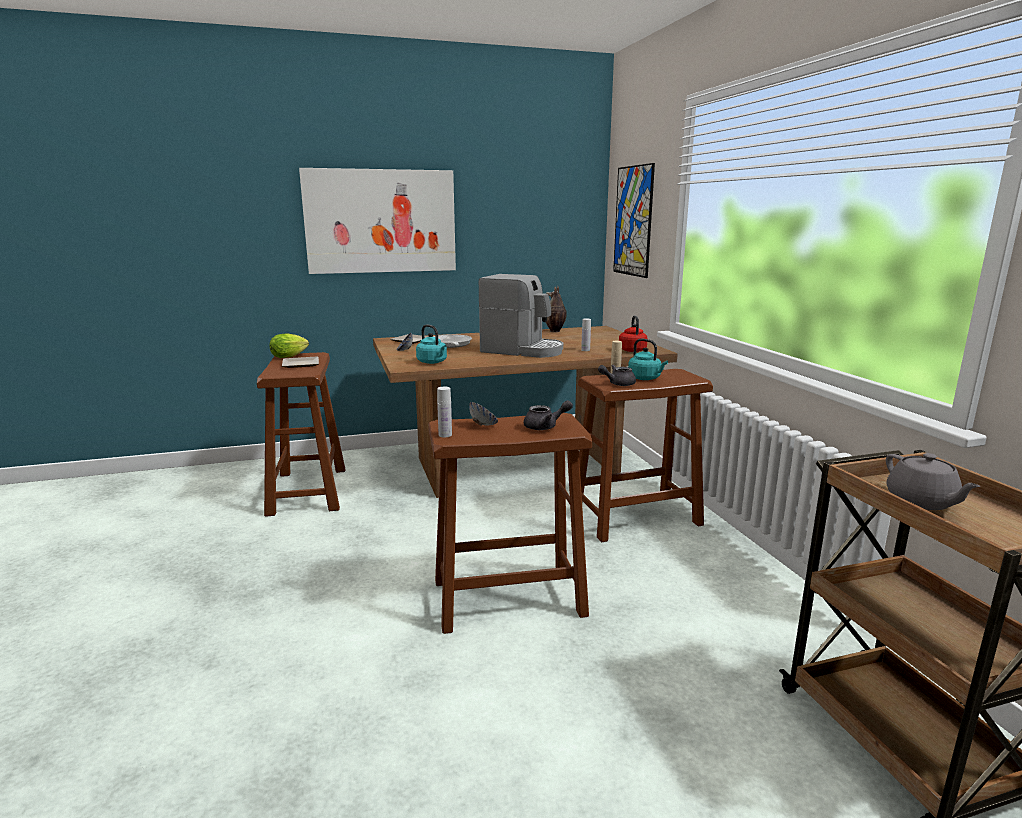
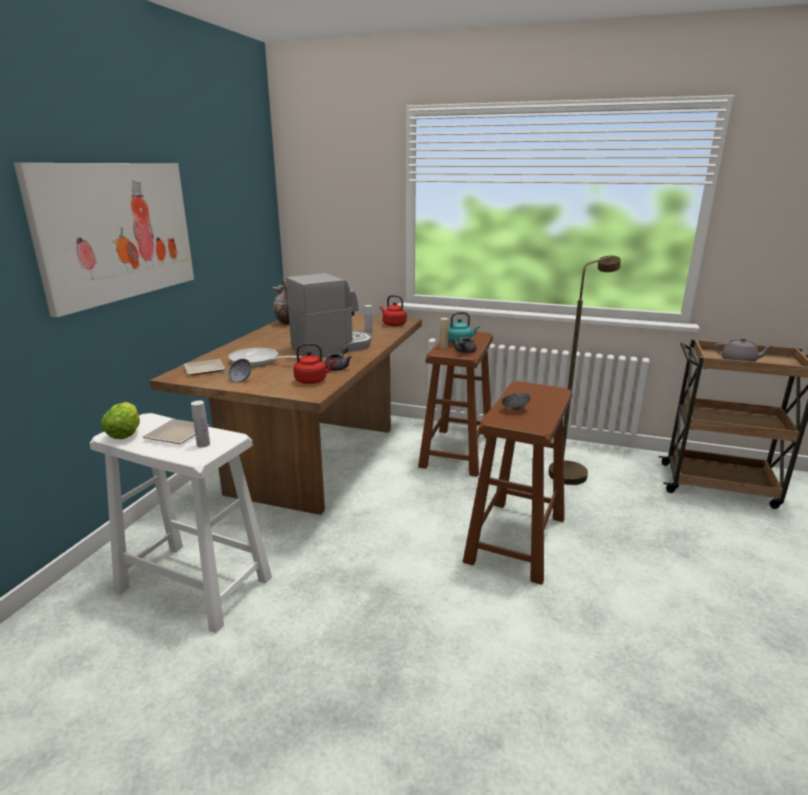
camera: 55 degrees left, 5 degrees up
brown stool [257,352,346,517] -> white stool [89,413,272,633]
turquoise kettle [416,324,447,364] -> red kettle [293,343,336,384]
white bottle [437,387,452,437] -> white bottle moved to [191,400,210,447]
grey teapot [524,400,573,430] -> grey teapot moved to [325,345,352,371]
picture [613,163,655,278] -> none
none -> brown floor lamp [548,256,621,485]

